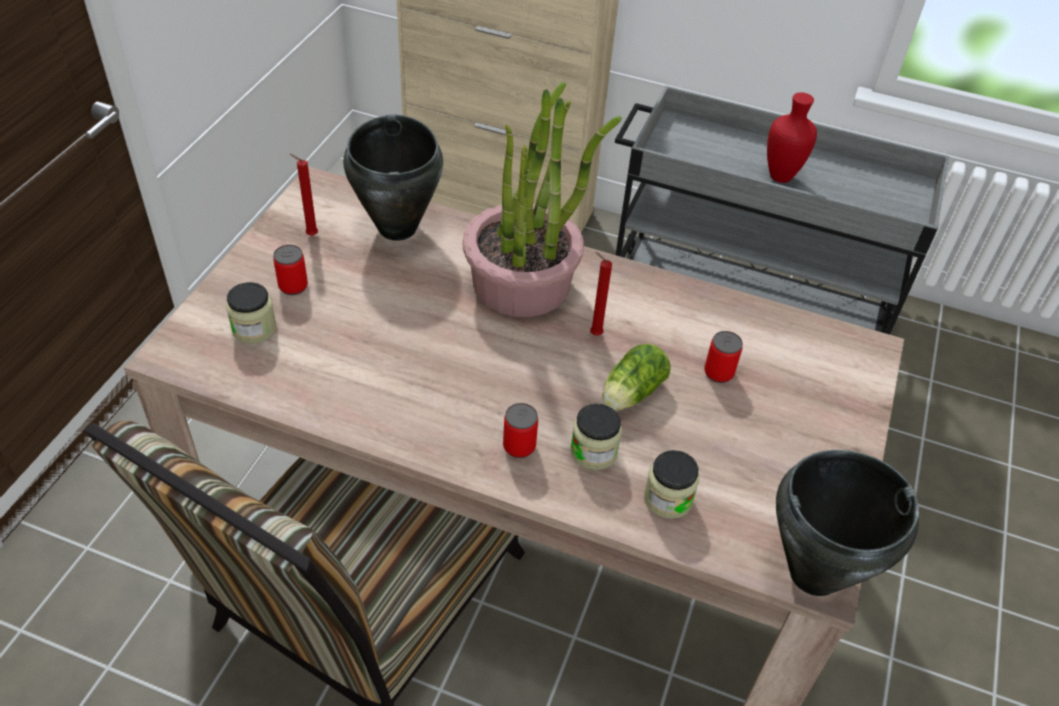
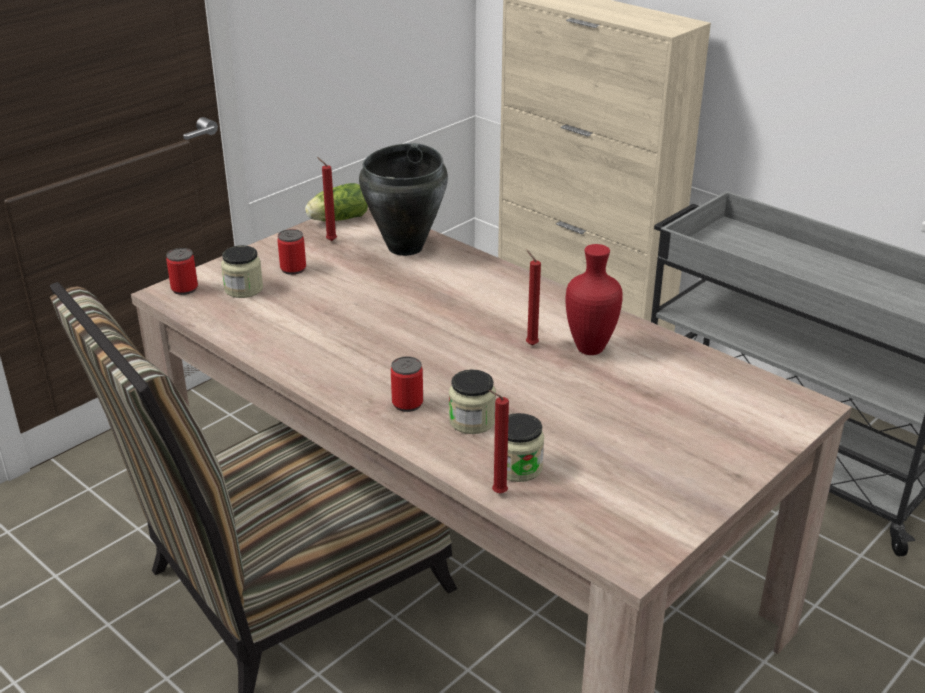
camera: 25 degrees right, 15 degrees down
potted plant [463,82,622,317] -> none
lettuce [602,344,671,411] -> lettuce moved to [305,183,368,221]
can [704,331,743,383] -> can moved to [166,248,198,295]
red vase [767,92,817,183] -> red vase moved to [566,244,623,355]
black cooking pot [776,450,919,596] -> none
none -> red candle [488,390,509,493]

